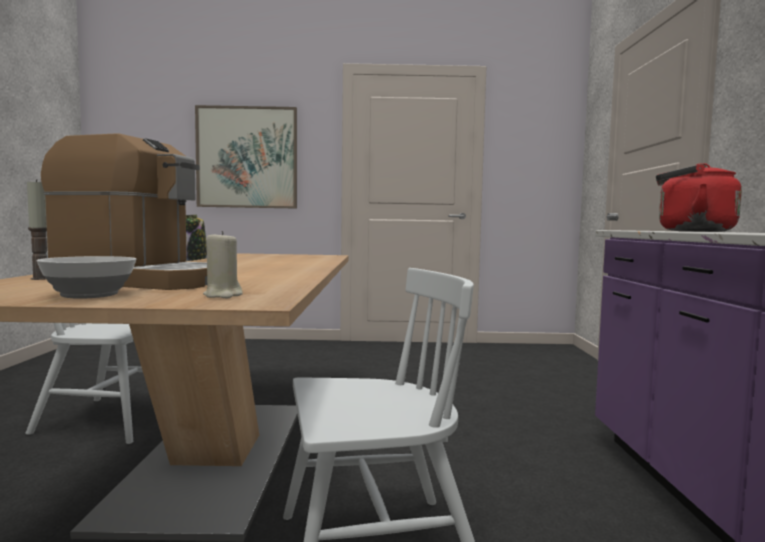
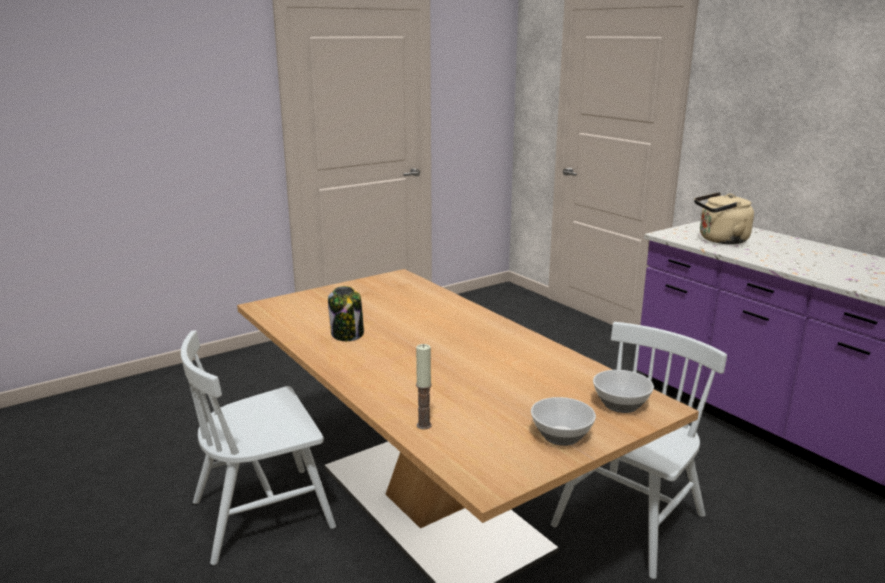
camera: 35 degrees left, 15 degrees up
coffee machine [41,133,207,290] -> none
picture [195,105,297,209] -> none
beige candle [203,231,243,298] -> bowl [593,370,654,413]
red kettle [656,163,742,232] -> beige kettle [694,192,754,244]

